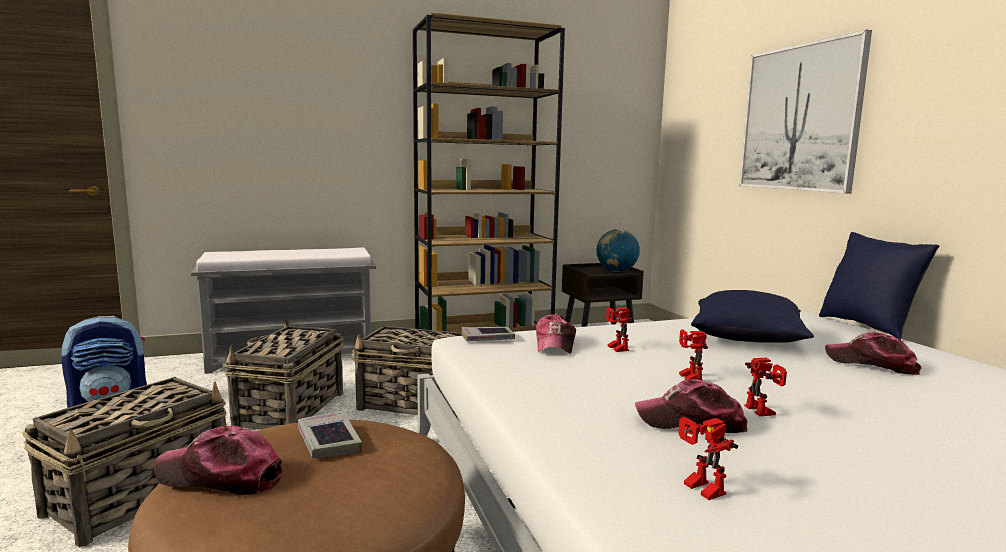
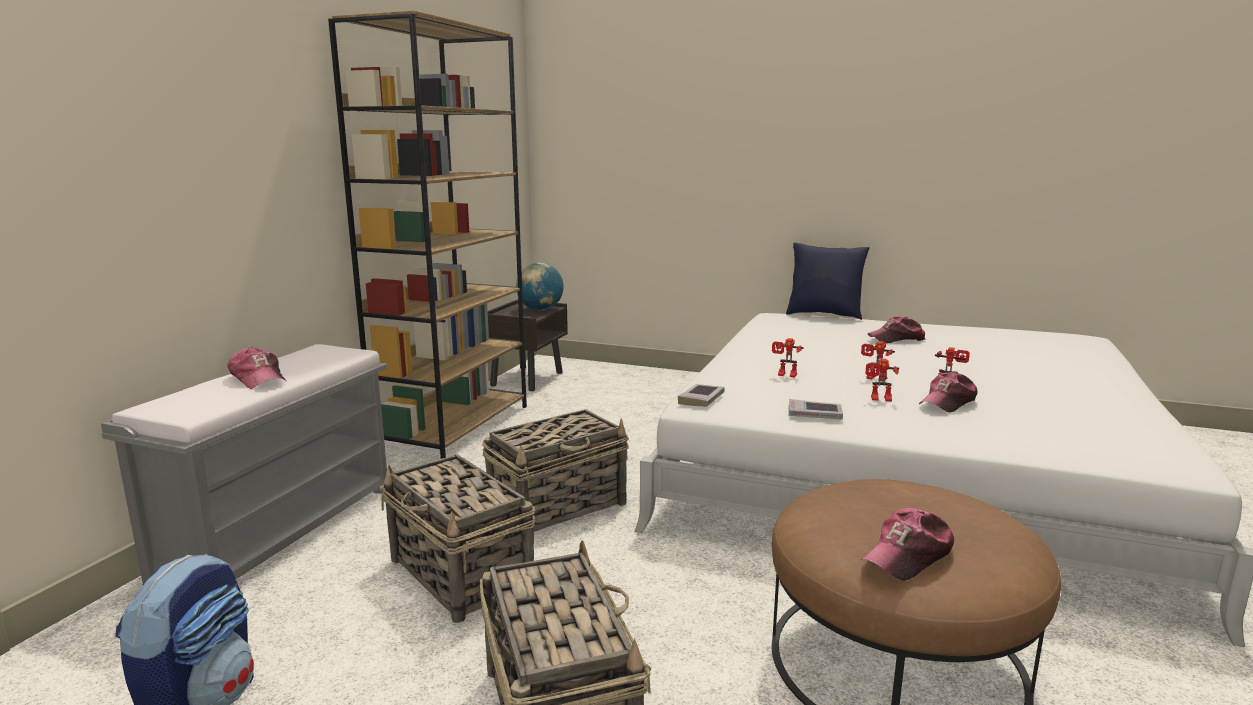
camera: 50 degrees left, 5 degrees up
book [298,411,362,458] -> book moved to [789,399,843,420]
cap [536,314,576,354] -> cap moved to [227,346,285,389]
toy robot [678,417,738,500] -> toy robot moved to [865,359,899,402]
blue pillow [691,290,814,343] -> none
picture [739,30,872,193] -> none

